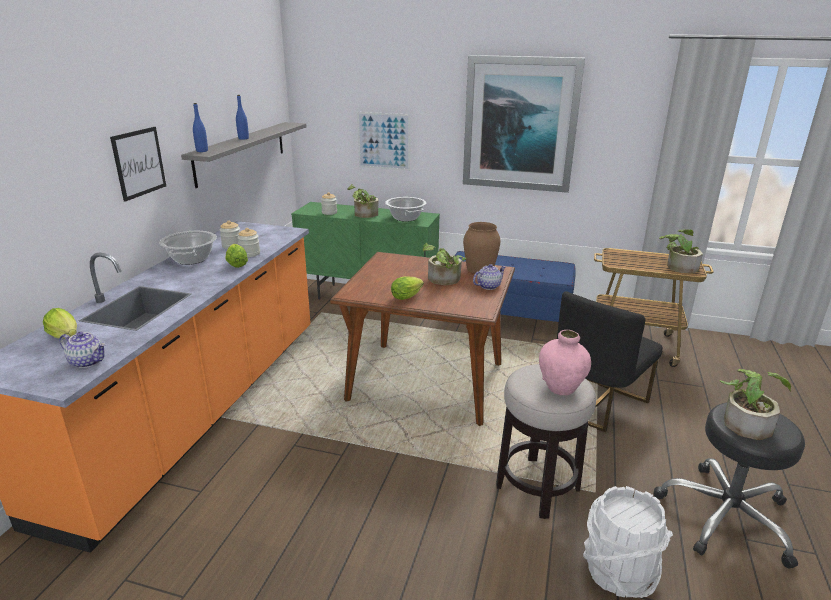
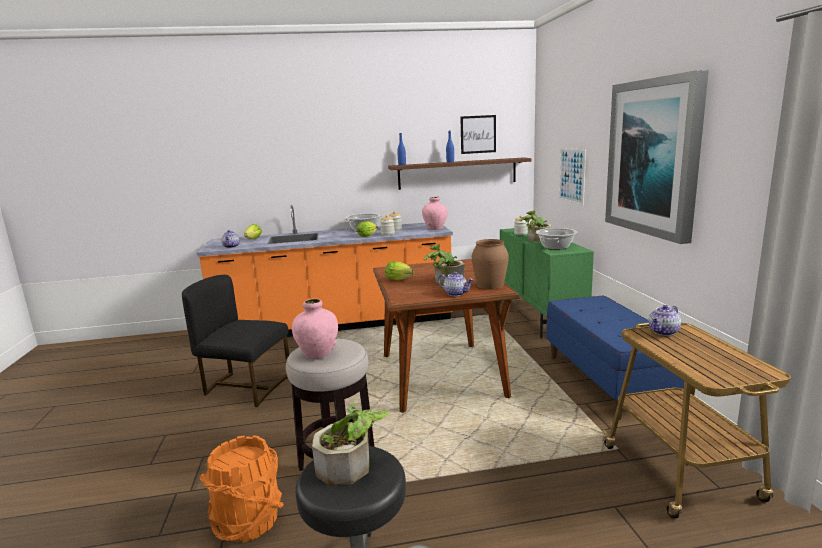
camera: 65 degrees right, 10 degrees down
picture [110,127,166,202] -> picture moved to [460,115,496,154]
grey shelf [181,122,307,188] -> brown shelf [388,157,532,190]
black chair [557,291,663,432] -> black chair moved to [182,275,289,407]
white bucket [583,486,673,598] -> orange bucket [200,435,284,543]
potted plant [659,229,703,274] -> none
none -> pink vase [422,197,448,230]
none -> teapot [649,305,681,336]

